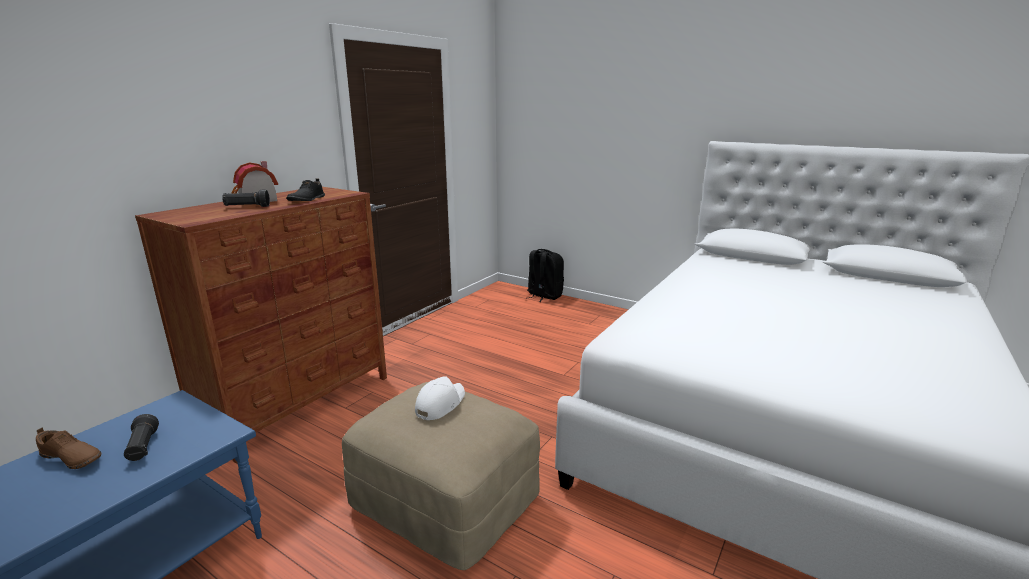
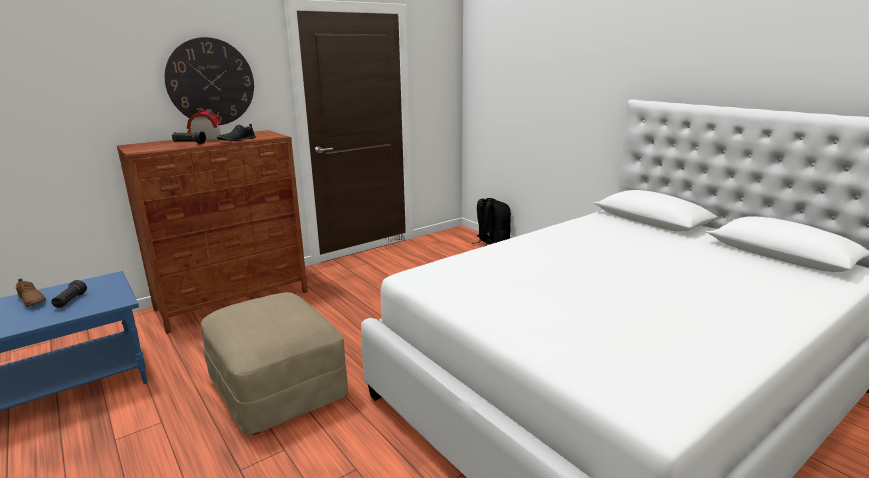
camera: 20 degrees right, 0 degrees up
white cap [415,377,465,420] -> none
none -> wall clock [165,37,254,125]

